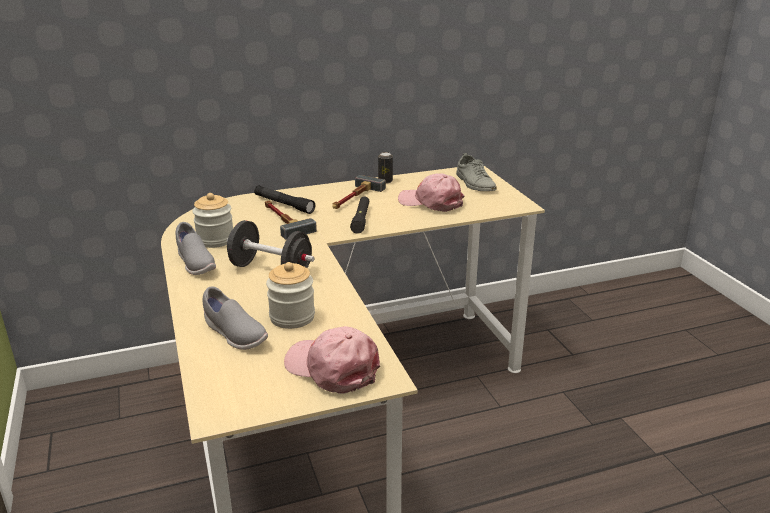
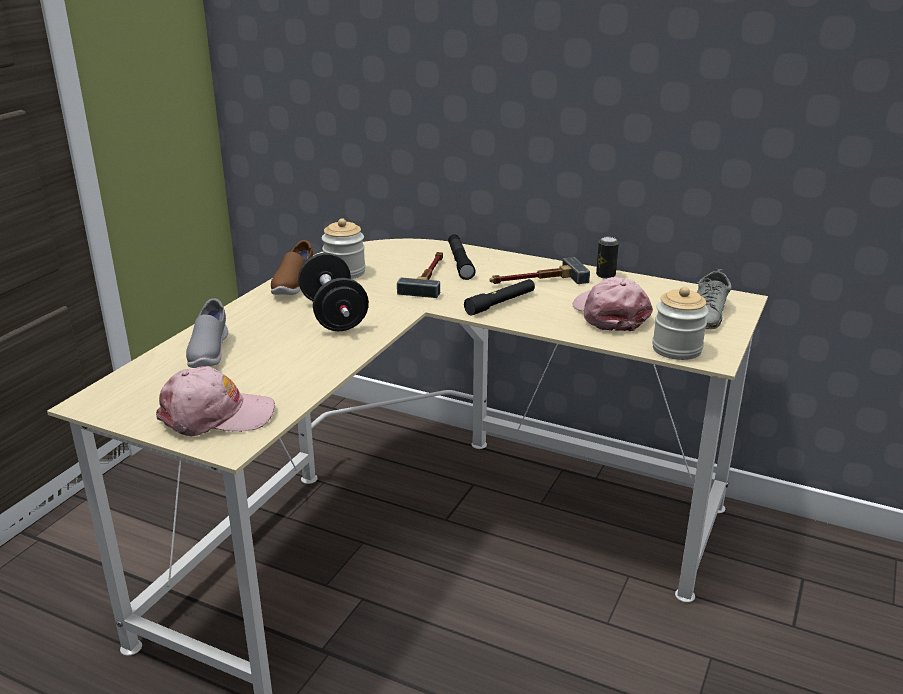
camera: 45 degrees right, 0 degrees up
grey shoe [176,222,216,275] -> brown shoe [271,240,313,295]
jar [266,262,315,329] -> jar moved to [652,287,709,360]
pink cap [284,326,380,394] -> pink cap turned 90 degrees clockwise [156,366,275,436]

